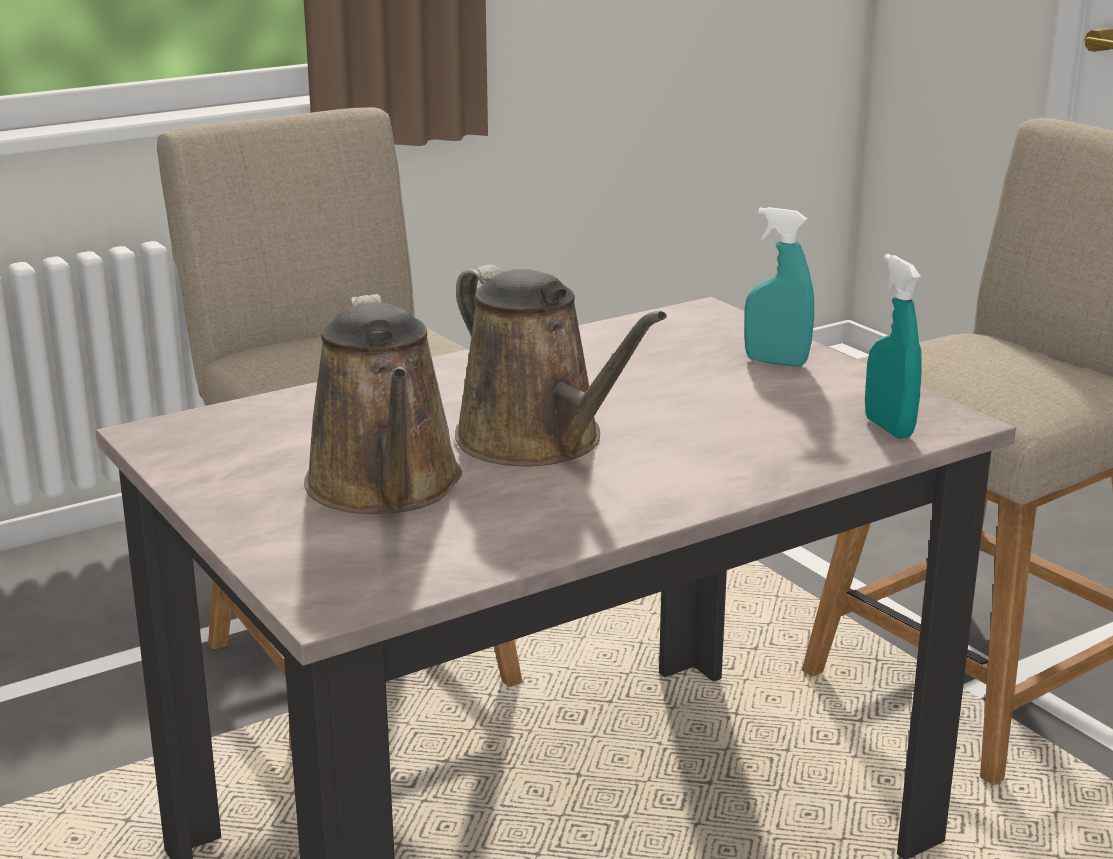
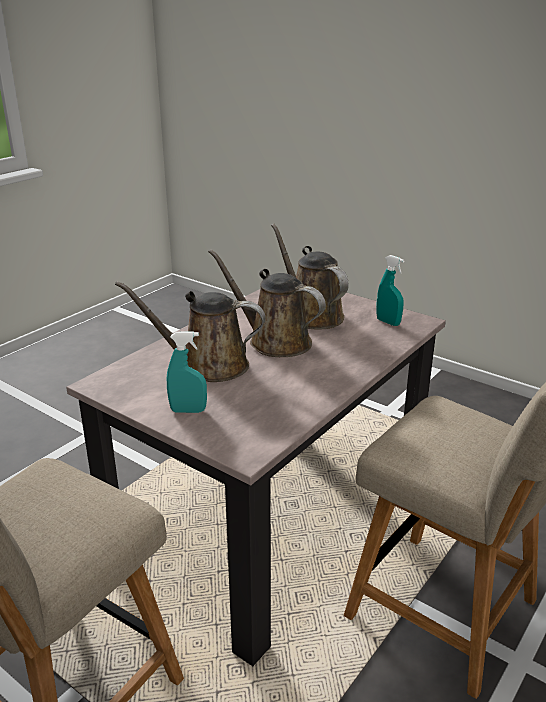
camera: 160 degrees right, 5 degrees up
turquoise spray bottle [865,254,922,439] -> turquoise spray bottle moved to [376,255,404,326]
none -> brown watering can [115,281,266,382]

